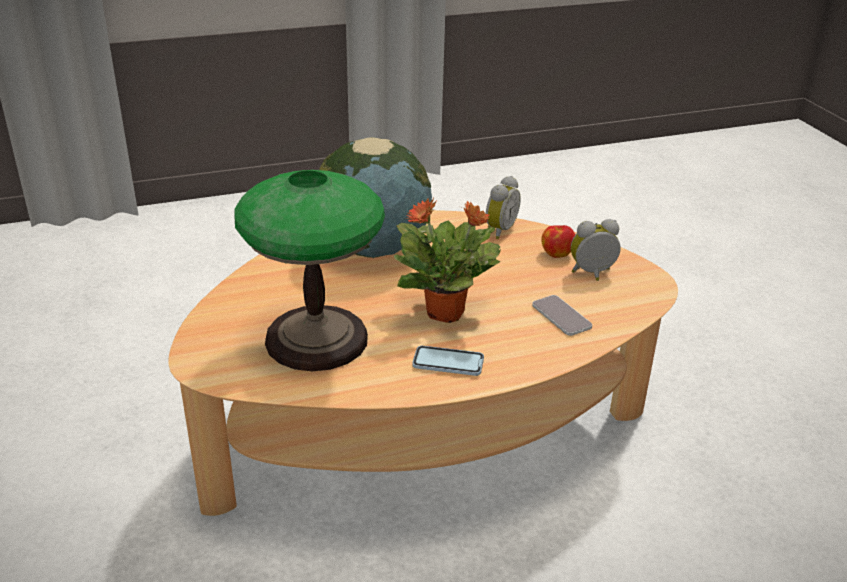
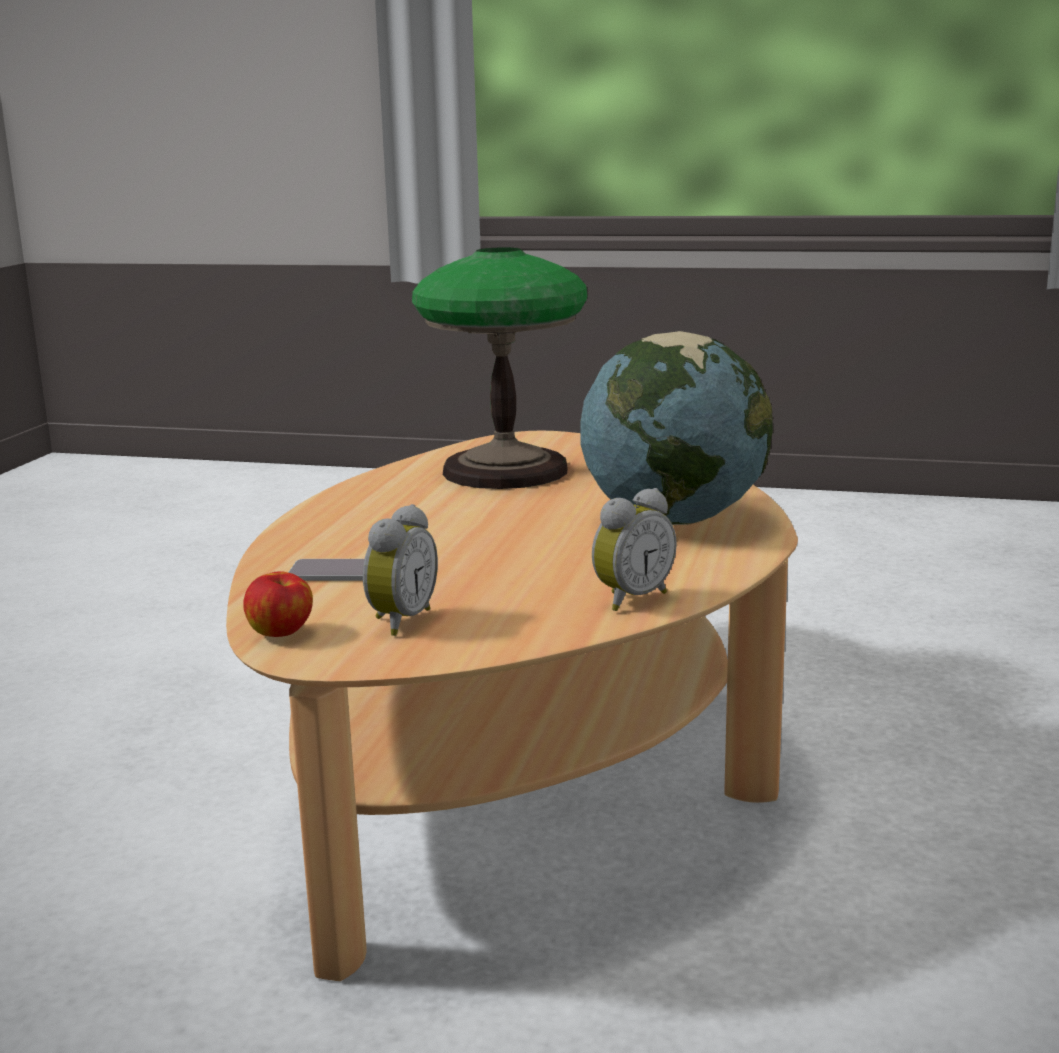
camera: 125 degrees right, 15 degrees down
potted plant [394,198,501,323] -> none
phone [412,346,484,376] -> none
alarm clock [486,176,521,239] -> alarm clock turned 105 degrees counterclockwise [592,488,677,611]
apple [541,225,575,258] -> apple moved to [243,571,313,637]

